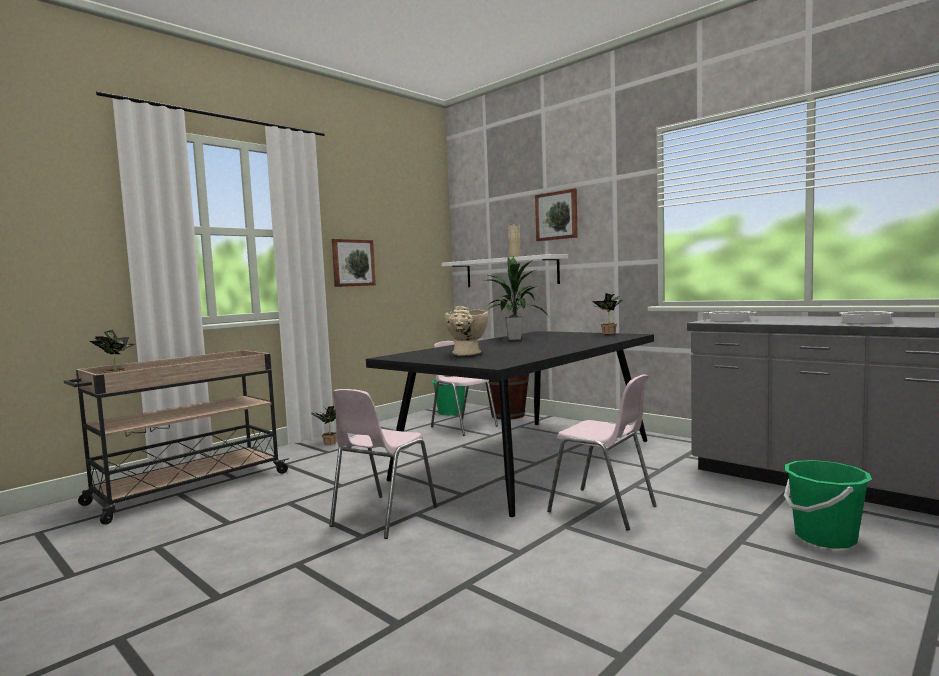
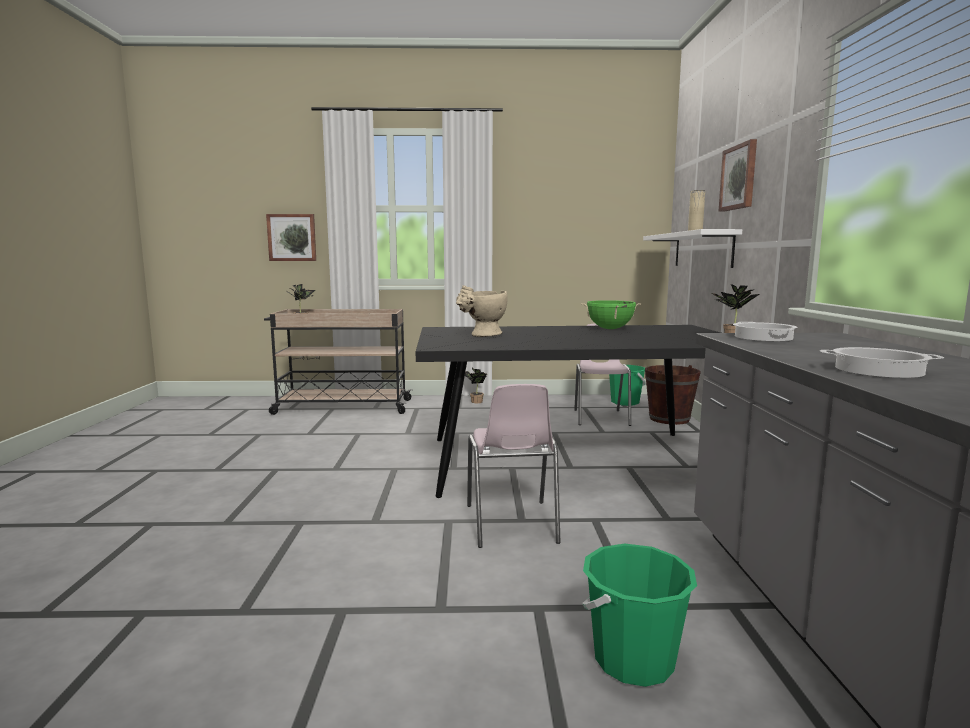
camera: 45 degrees right, 5 degrees up
pink chair [330,389,437,539] -> none
picture [332,239,376,287] -> picture moved to [266,214,316,261]
potted plant [482,256,549,340] -> green cooking pot [581,300,641,329]

